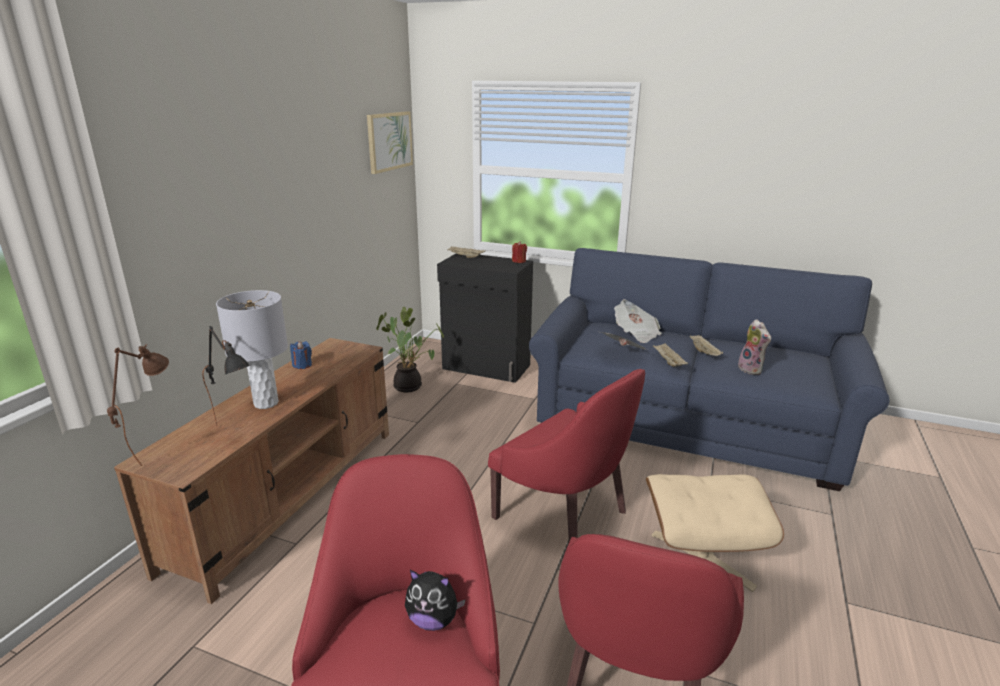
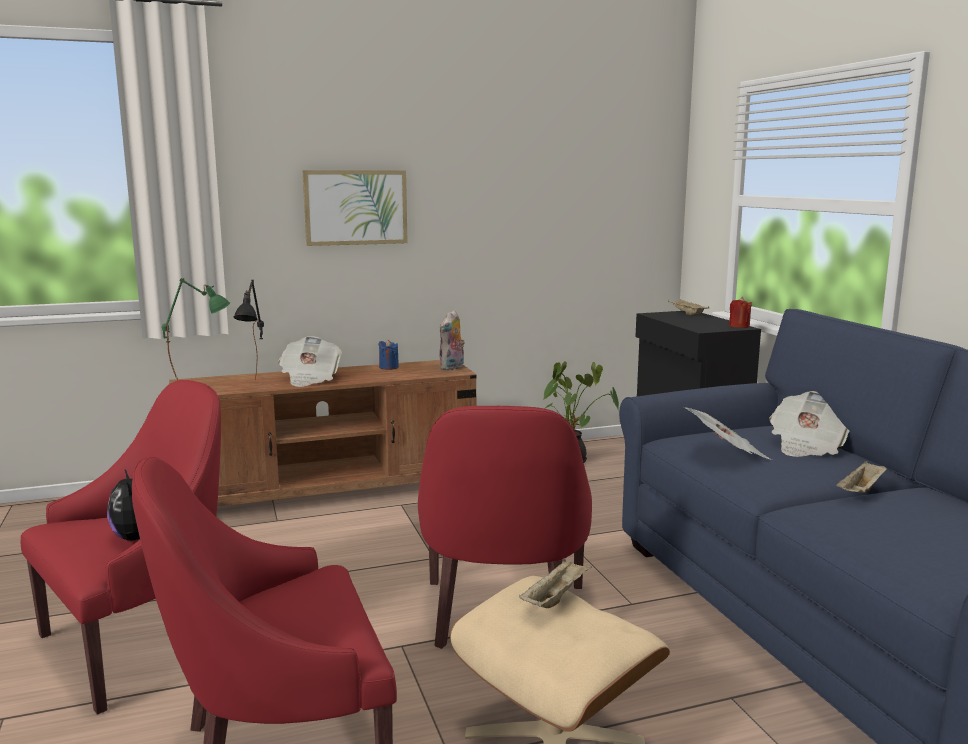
camera: 50 degrees right, 10 degrees down
brown table lamp [107,344,169,466] -> green table lamp [162,278,230,381]
grey table lamp [216,290,288,409] -> newspaper [278,336,342,387]
picture [367,111,413,174] -> picture moved to [302,170,408,246]
beige tray [653,343,688,367] -> beige tray moved to [519,558,592,608]
plush toy [738,319,771,375] -> plush toy moved to [439,310,465,371]

